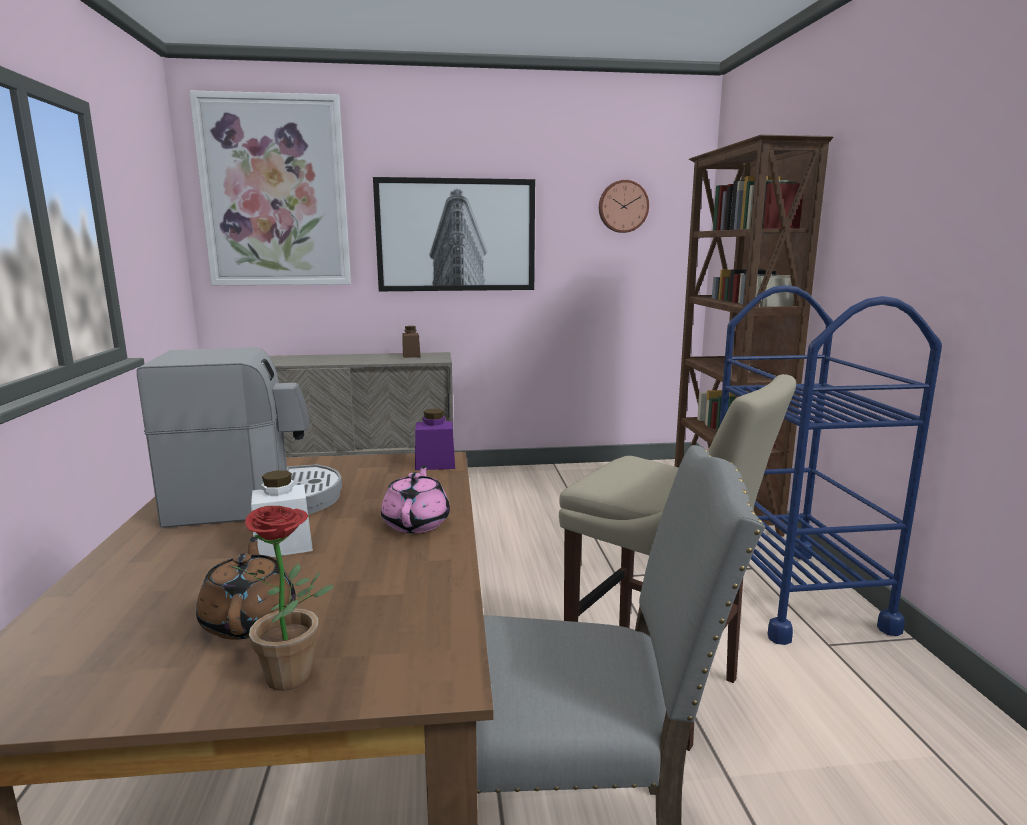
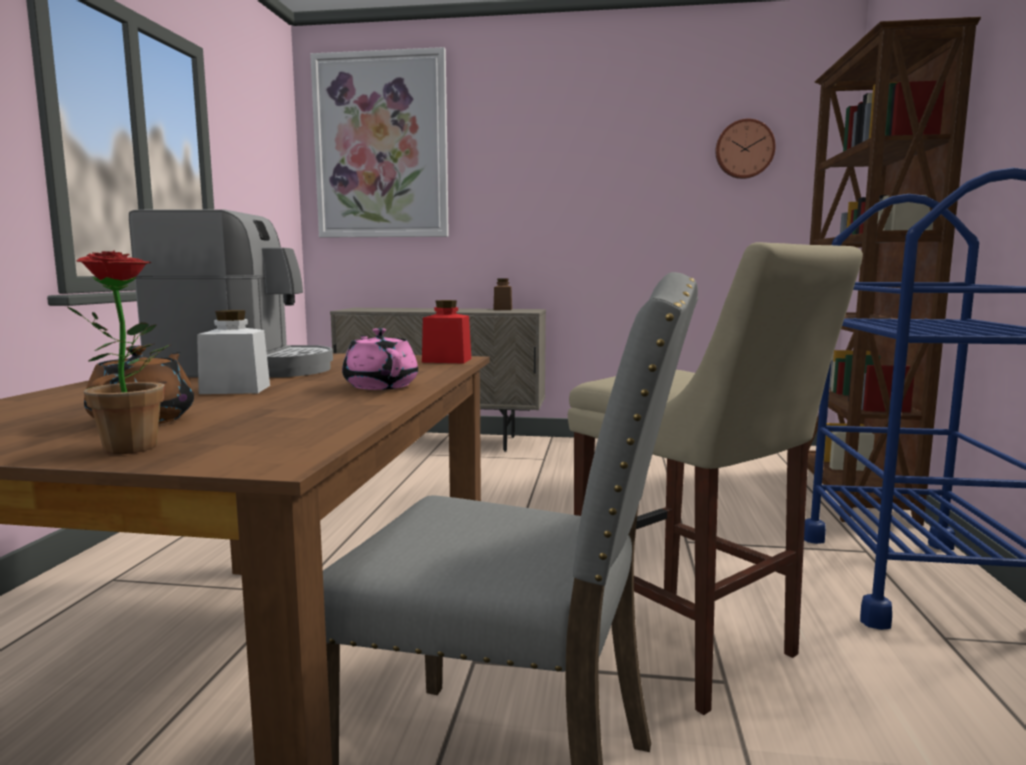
camera: 15 degrees right, 5 degrees down
picture [373,177,535,291] -> none
pink teapot [381,465,450,533] -> pink teapot turned 45 degrees counterclockwise [342,328,418,390]
purple jar [415,409,455,470] -> red jar [422,300,471,364]

